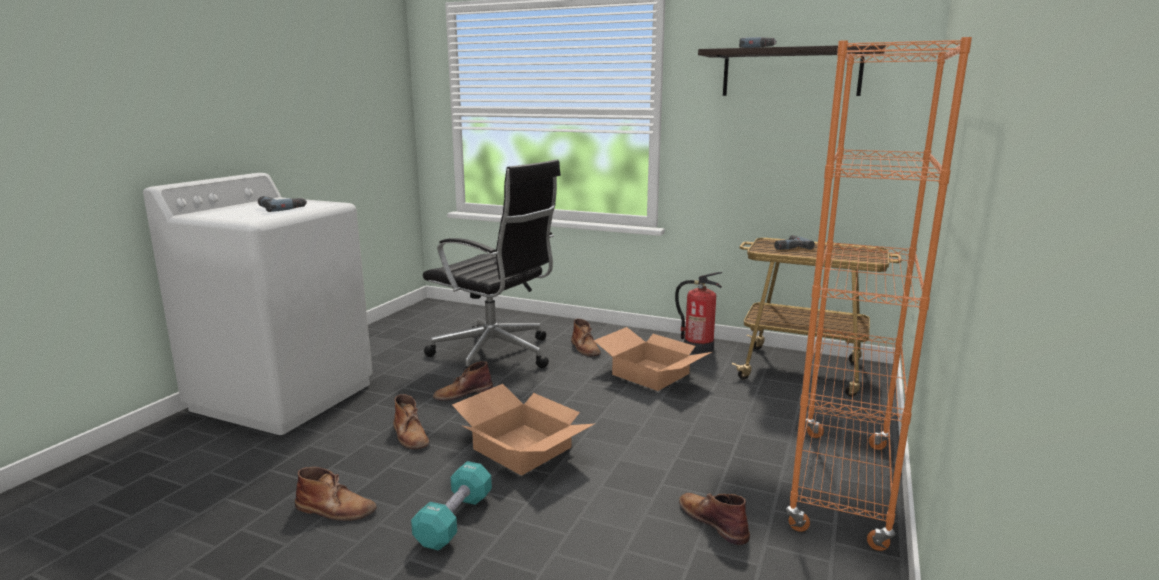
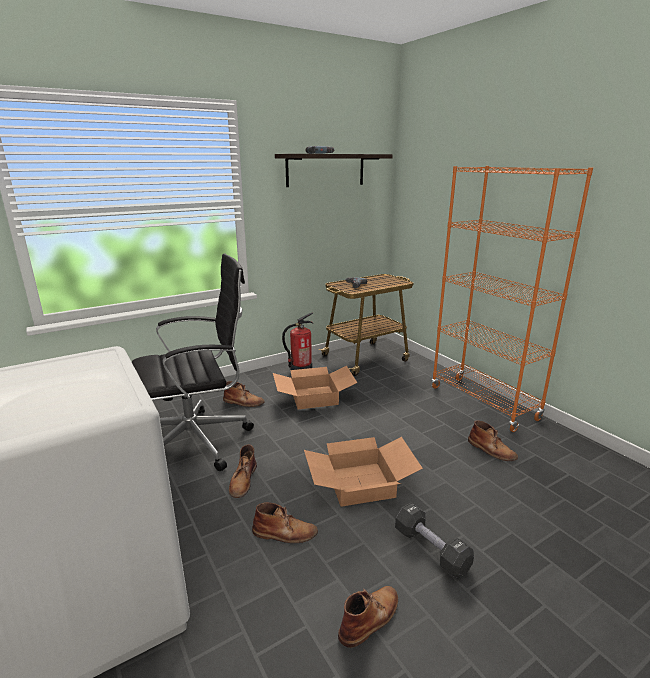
camera: 55 degrees left, 5 degrees up
power drill [258,196,307,212] -> none
turquoise dumbbell [411,461,492,550] -> black dumbbell [395,503,474,577]
brown boot [679,493,750,545] -> brown boot turned 135 degrees counterclockwise [468,420,518,461]

